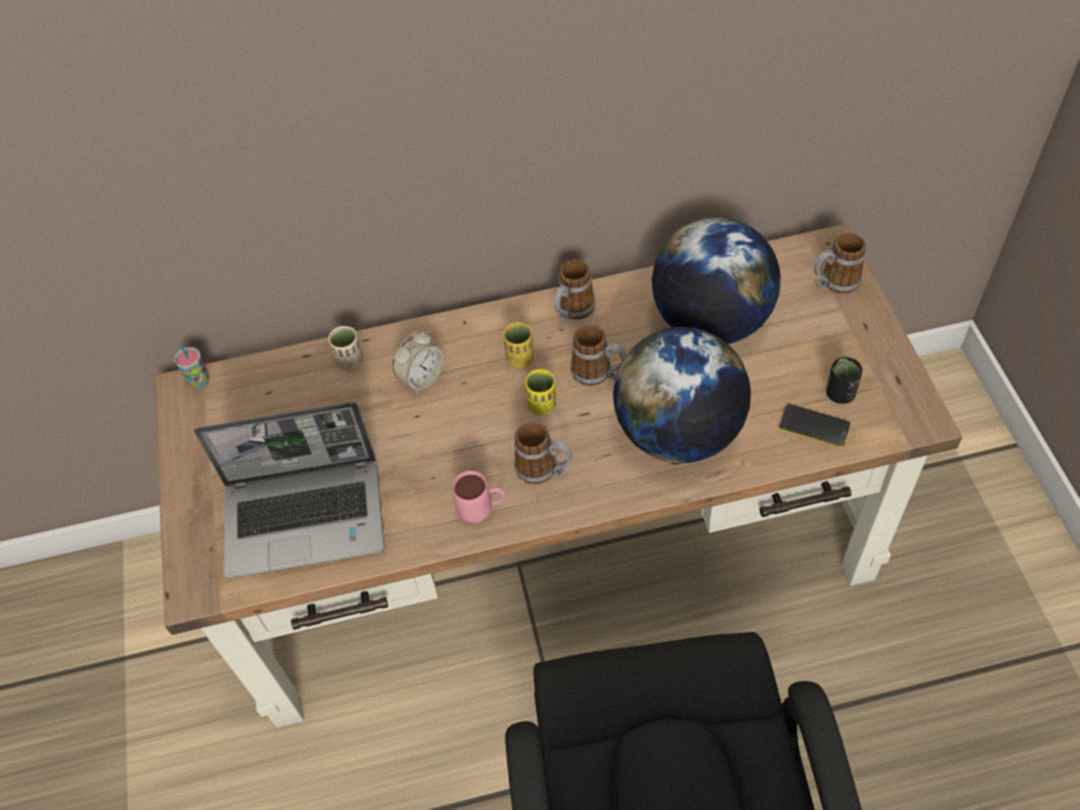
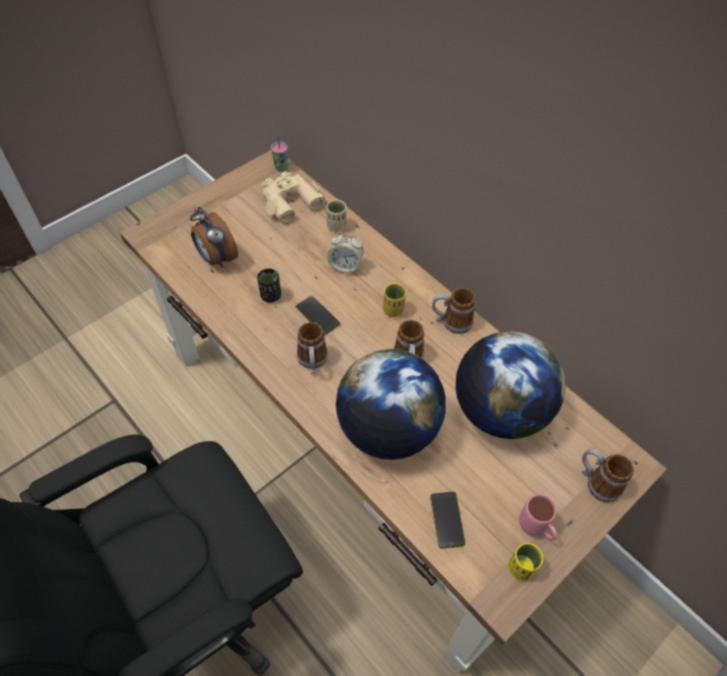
camera: 55 degrees right, 0 degrees up
laptop [194,402,384,578] -> alarm clock [190,207,238,268]
pink mug [452,471,506,524] -> pink mug moved to [519,494,557,540]
yellow cup [525,369,556,415] -> yellow cup moved to [509,543,543,581]
black cup [826,357,862,404] -> black cup moved to [257,268,281,302]
none -> beige binoculars [262,172,325,224]
none -> phone [296,296,340,335]

